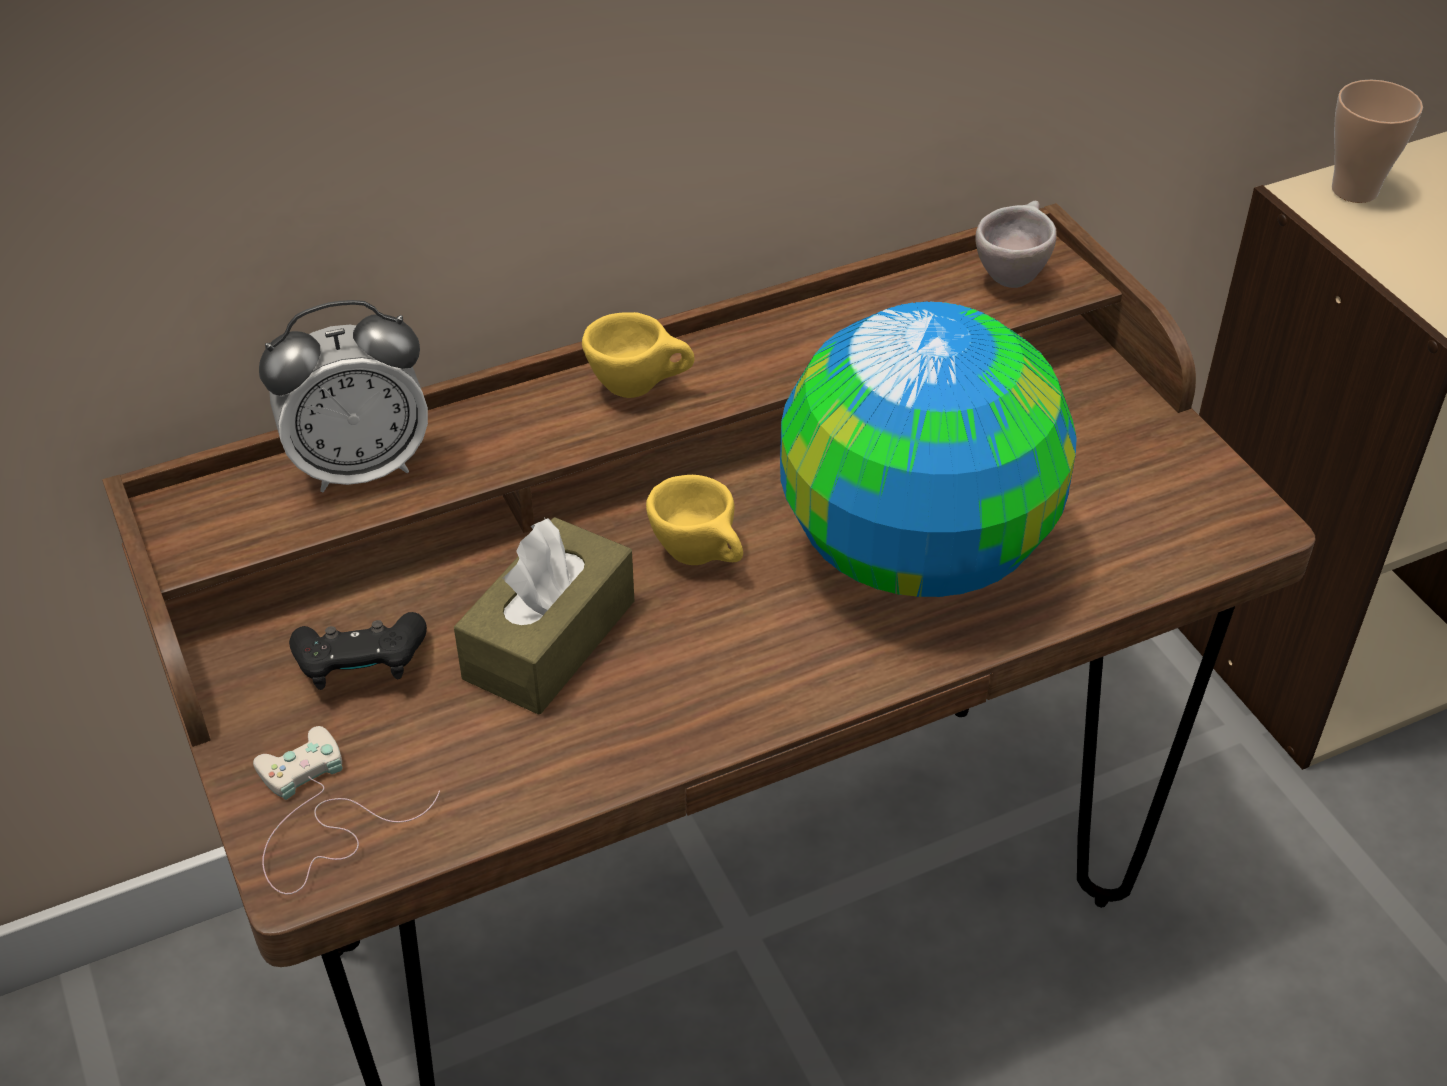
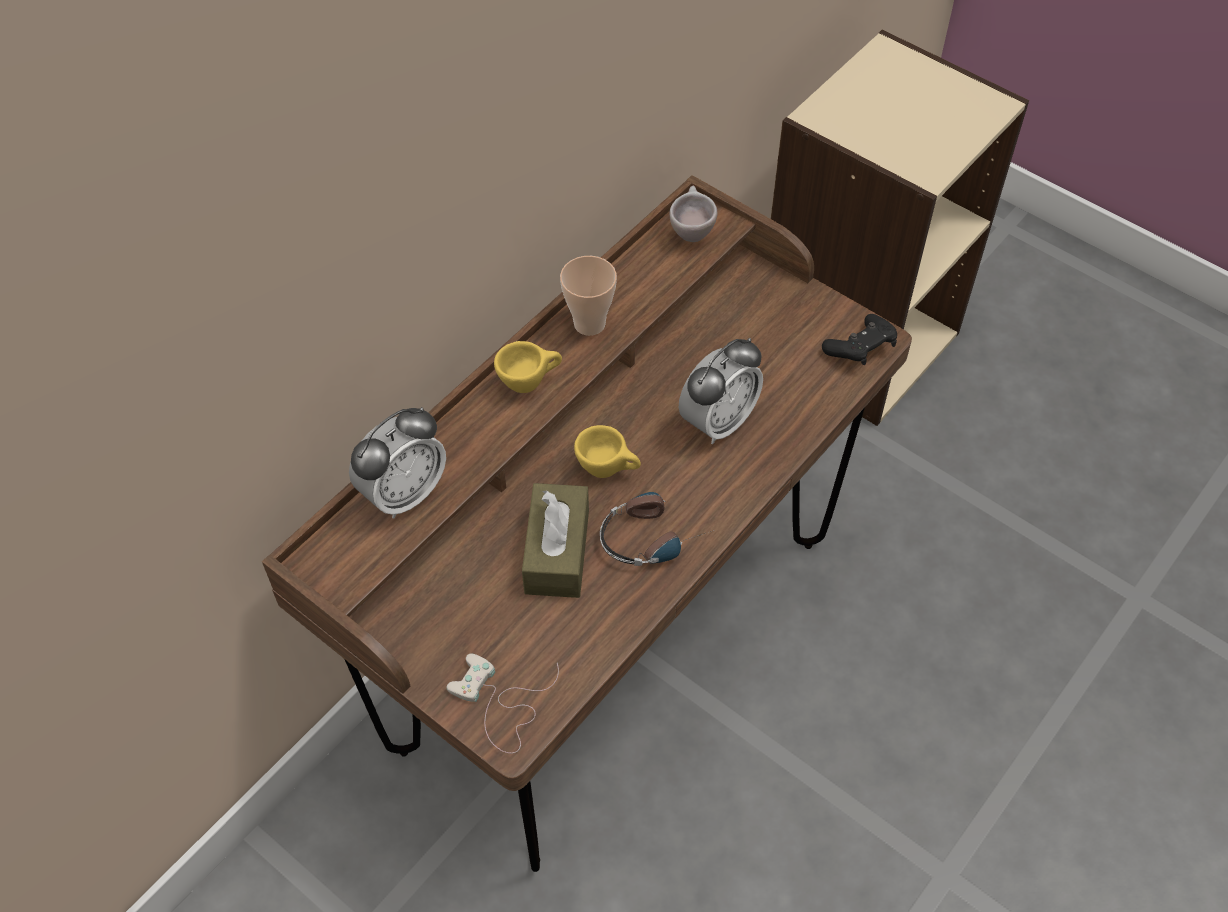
camera: 25 degrees left, 10 degrees up
black game controller [289,612,427,690] -> black game controller moved to [822,314,897,365]
globe [780,302,1077,597] -> alarm clock [679,338,763,444]
cup [1332,80,1423,203] -> cup moved to [560,256,617,336]
none -> headphones [600,492,714,566]

